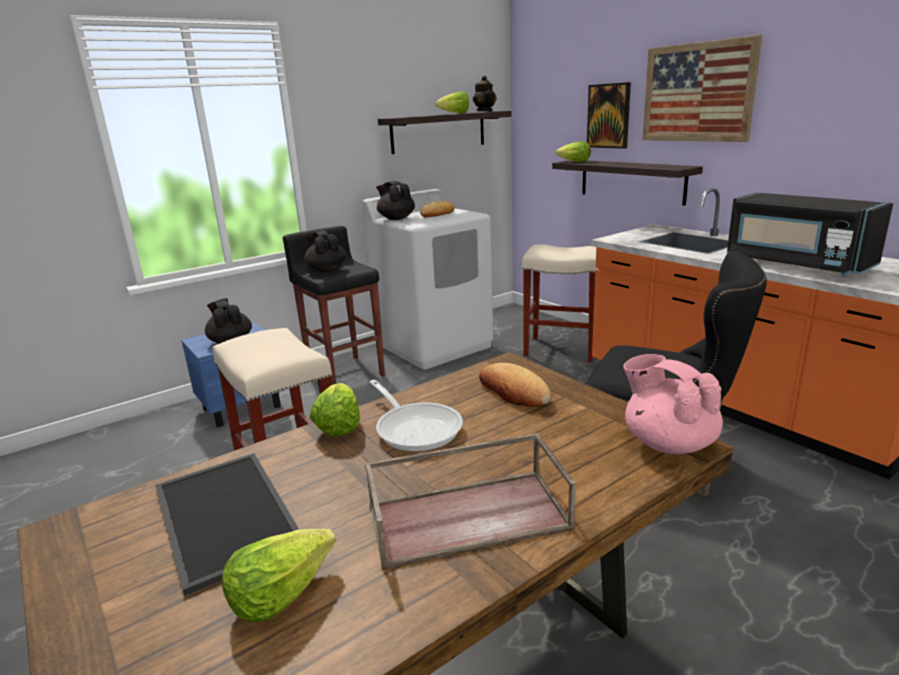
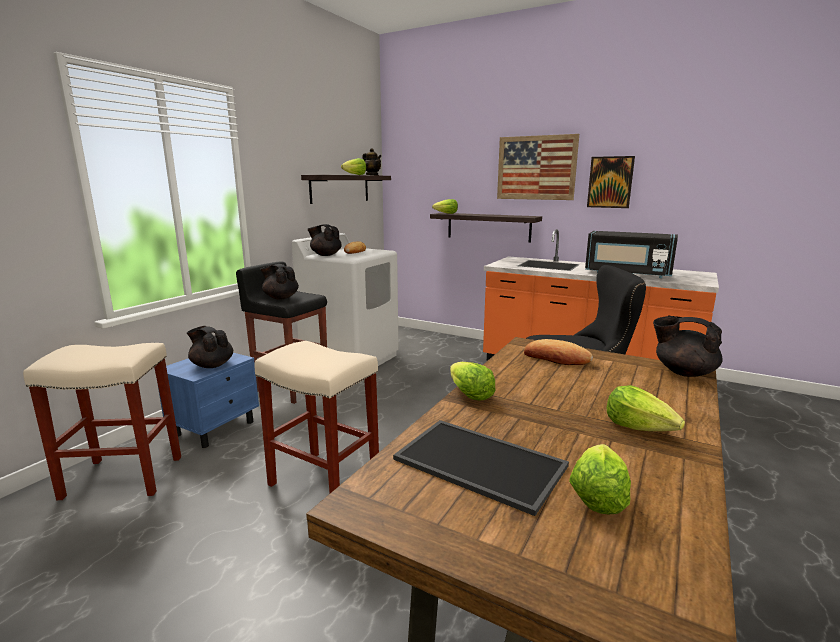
camera: 25 degrees left, 5 degrees down
brown tray [365,433,576,570] -> lettuce [606,385,685,431]
frying pan [370,380,463,452] -> none
beige stool [522,245,598,362] -> beige stool moved to [23,343,181,500]
picture [587,82,631,149] -> picture moved to [587,156,635,208]
pink teapot [623,354,723,454] -> black teapot [653,316,723,377]

